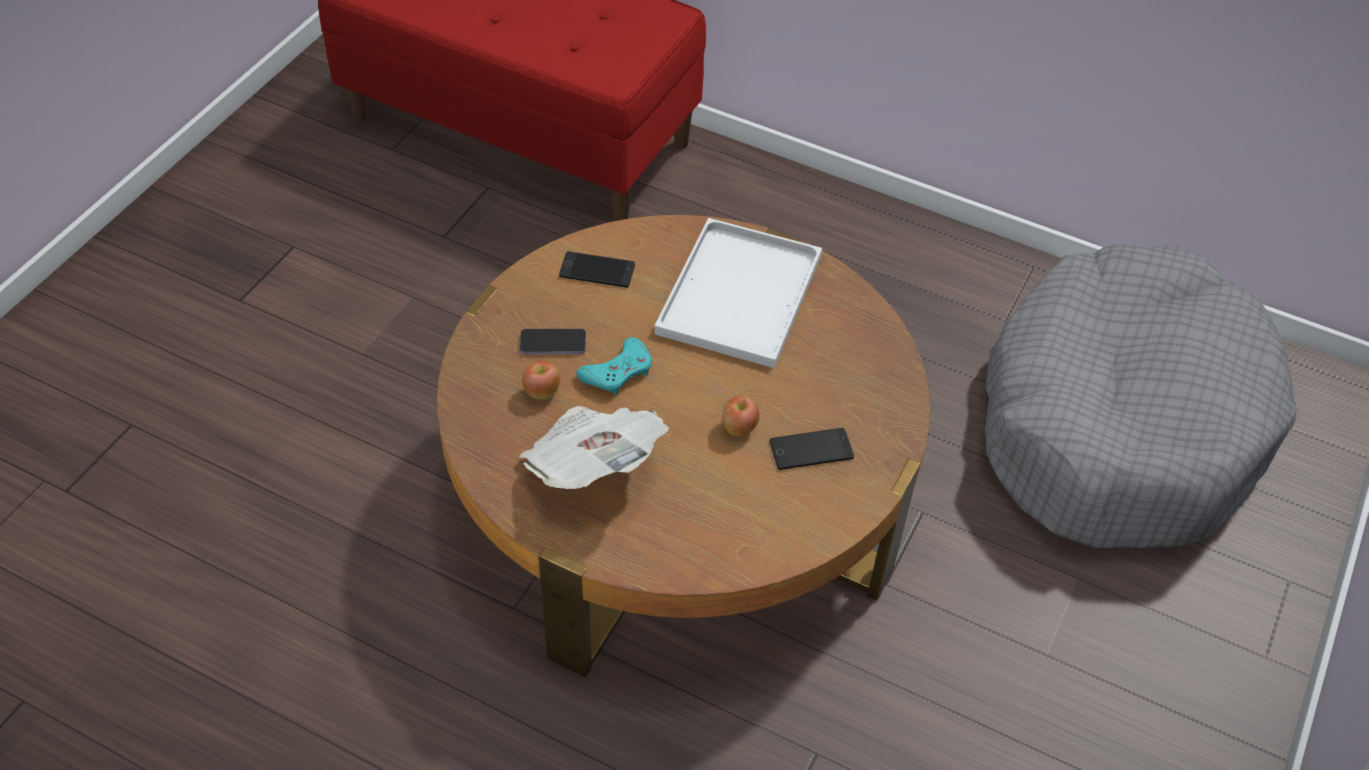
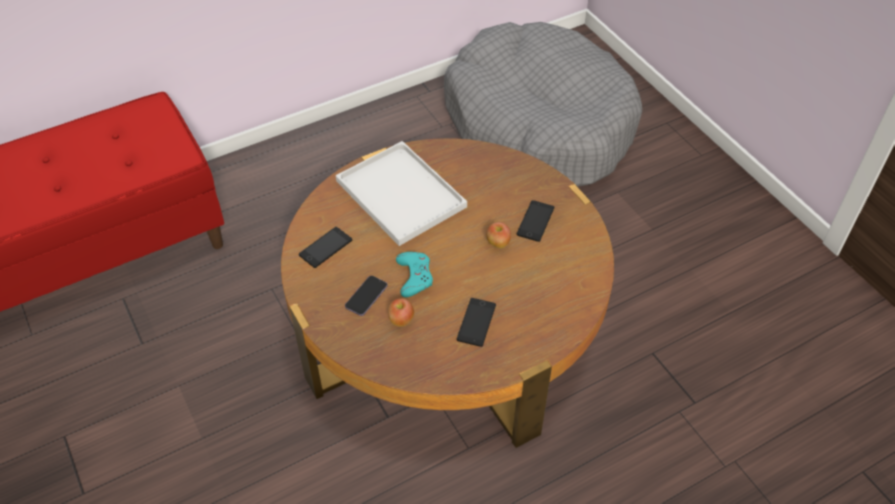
camera: 55 degrees left, 0 degrees up
newspaper [519,406,669,489] -> phone [457,298,496,347]

